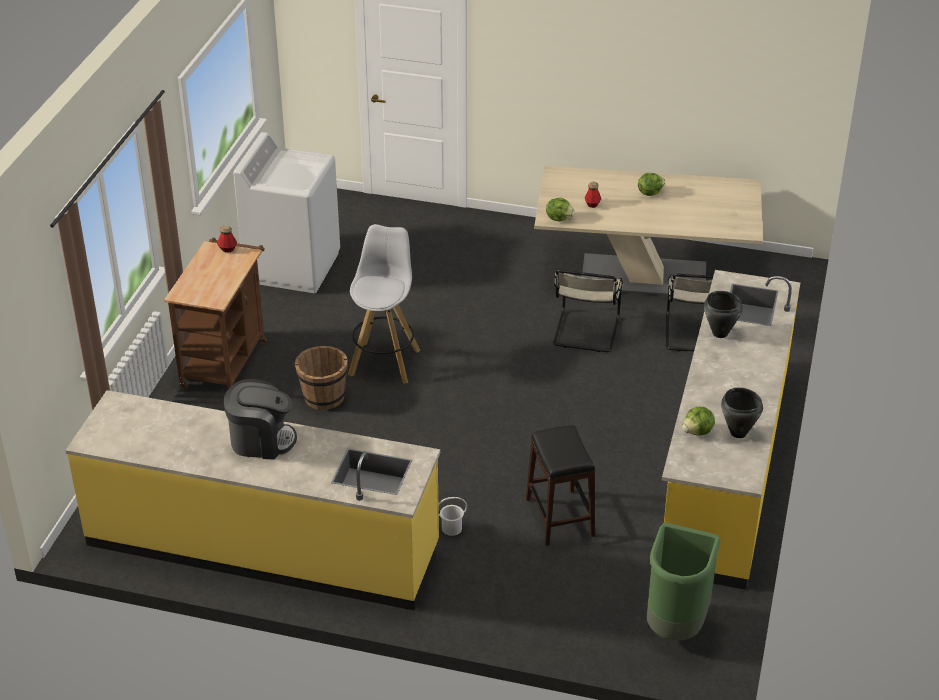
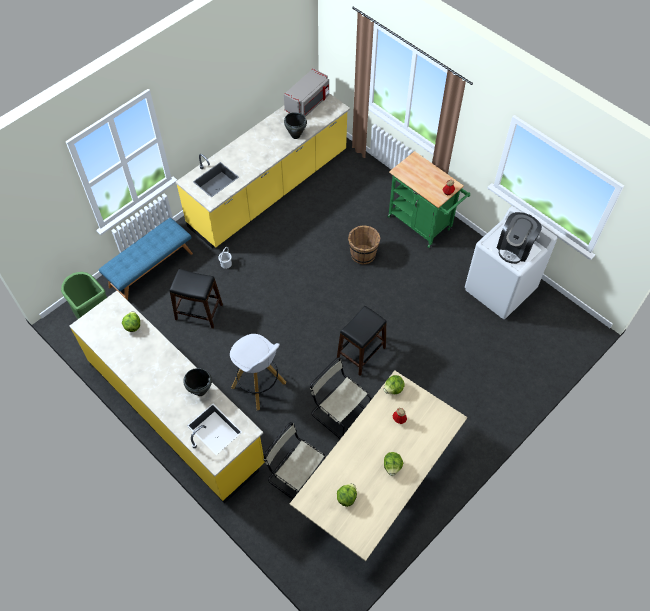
camera: 120 degrees right, 20 degrees up
brown cart [164,238,267,389] -> green cart [388,151,470,248]
coffee machine [224,379,297,459] -> coffee machine moved to [497,212,542,264]
white stool [348,224,420,384] -> white stool moved to [230,334,286,410]
black cooking pot [721,387,763,438] -> black cooking pot moved to [284,112,307,139]
none -> blue bench [99,218,193,301]
none -> grey microwave [284,68,329,117]
none -> black stool [337,306,387,376]
none -> lettuce [337,483,357,507]

